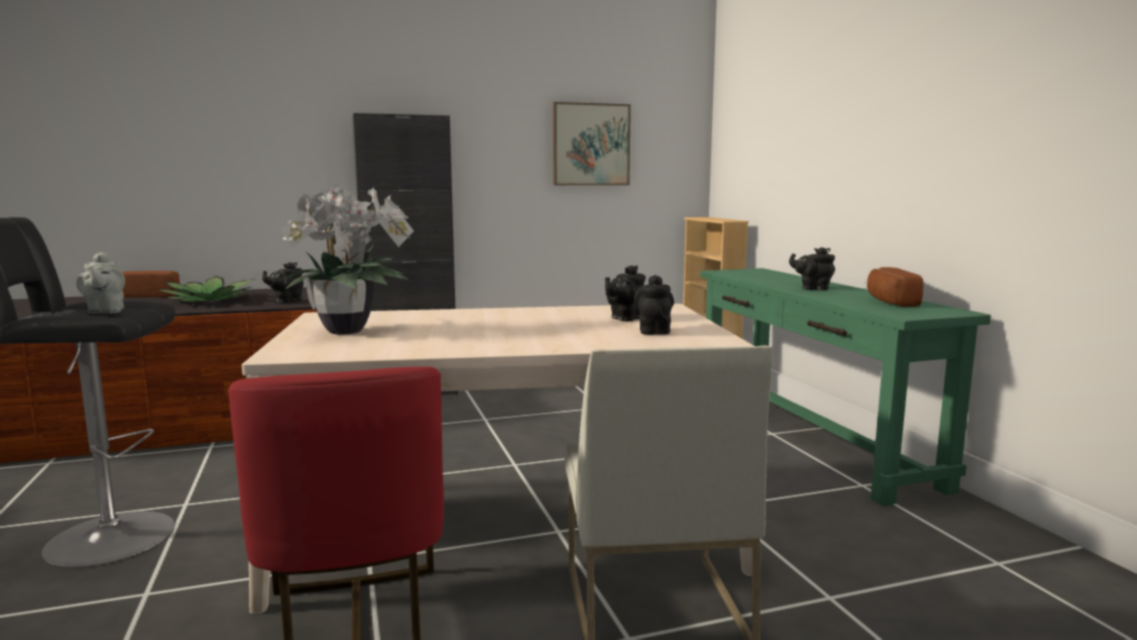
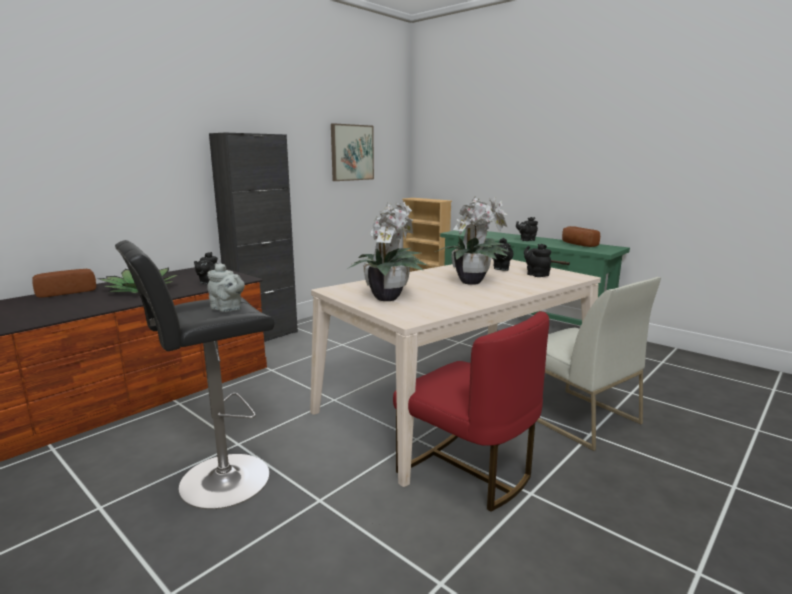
camera: 30 degrees left, 5 degrees up
none -> potted plant [435,196,510,285]

